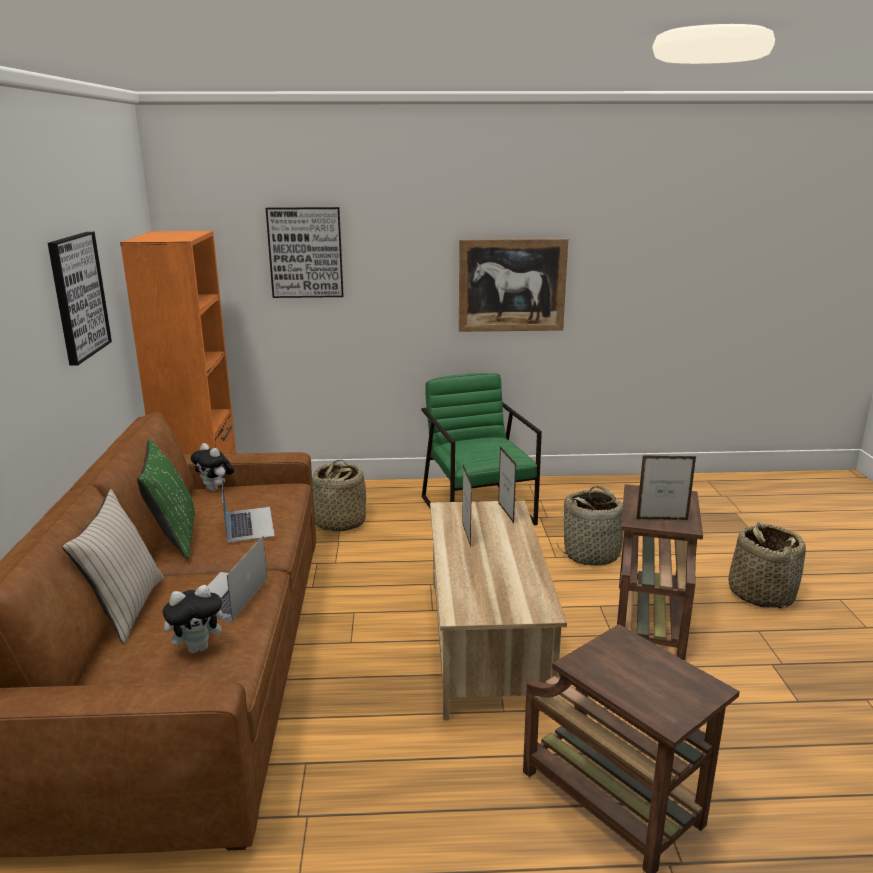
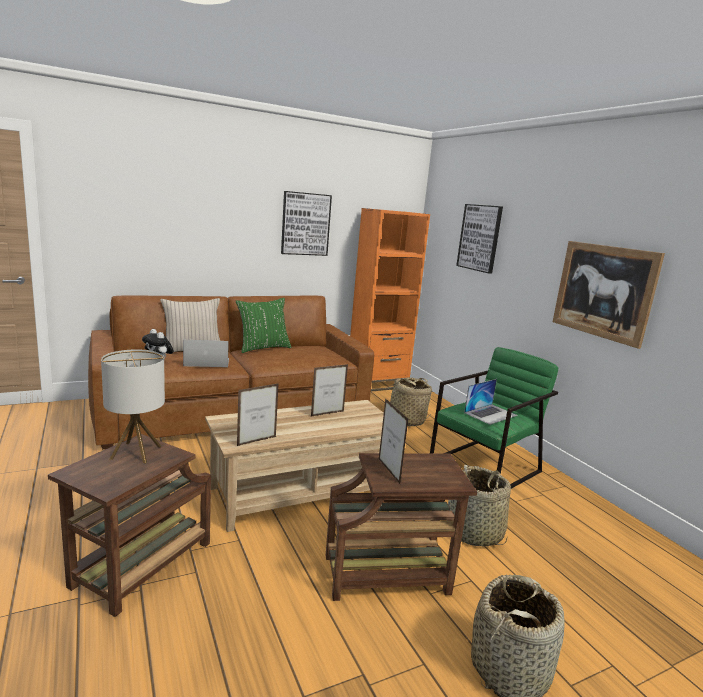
camera: 65 degrees right, 5 degrees down
plush toy [190,443,234,491] -> none
laptop [222,478,275,543] -> laptop moved to [464,379,517,425]
picture frame [498,446,516,523] -> picture frame moved to [237,383,279,446]
none -> table lamp [101,349,165,463]

